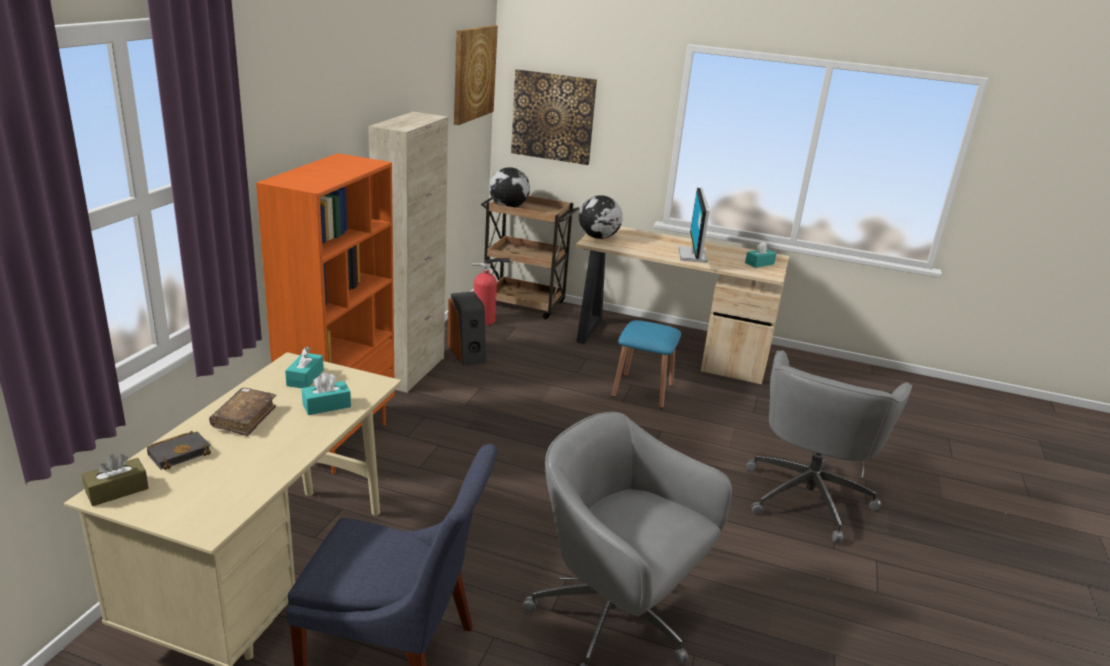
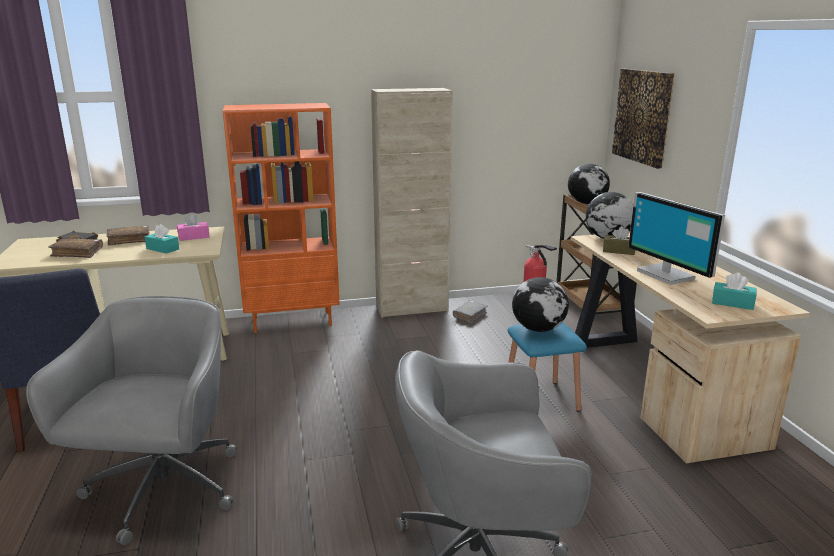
camera: 60 degrees right, 5 degrees down
brown tissue box [82,454,149,506] -> brown tissue box moved to [603,226,635,255]
turquoise tissue box [285,347,324,388] -> pink tissue box [177,214,209,241]
speaker [447,291,486,366] -> grey book [453,300,488,323]
picture [454,25,498,125] -> none
monitor [678,187,710,263] -> monitor turned 90 degrees counterclockwise [629,192,725,285]
none -> brown book [48,238,103,258]
none -> globe [512,277,569,332]

